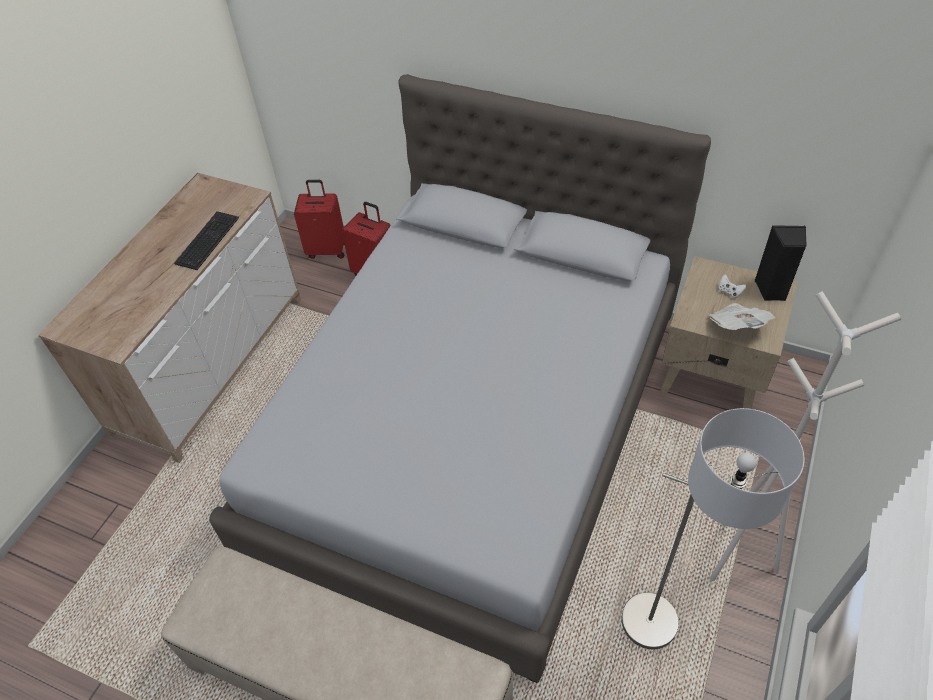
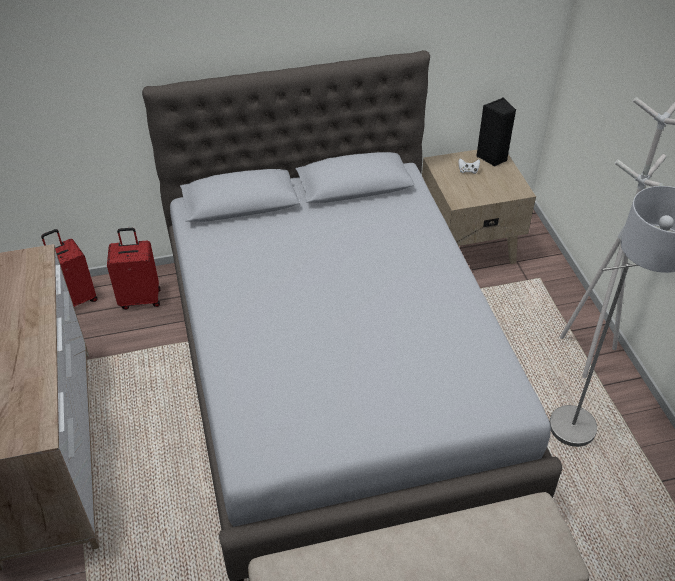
camera: 40 degrees left, 5 degrees down
keyboard [174,211,239,270] -> none
newspaper [708,303,775,330] -> none

